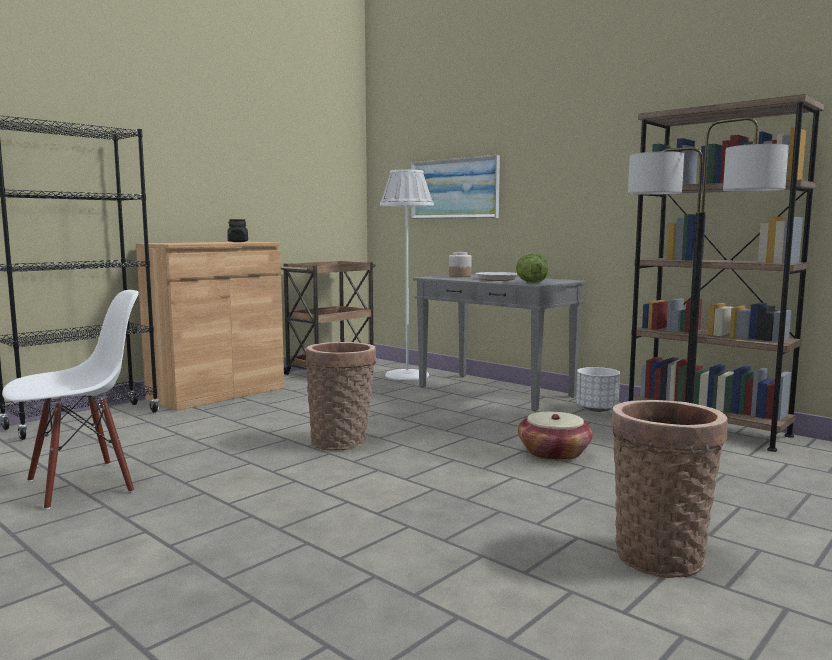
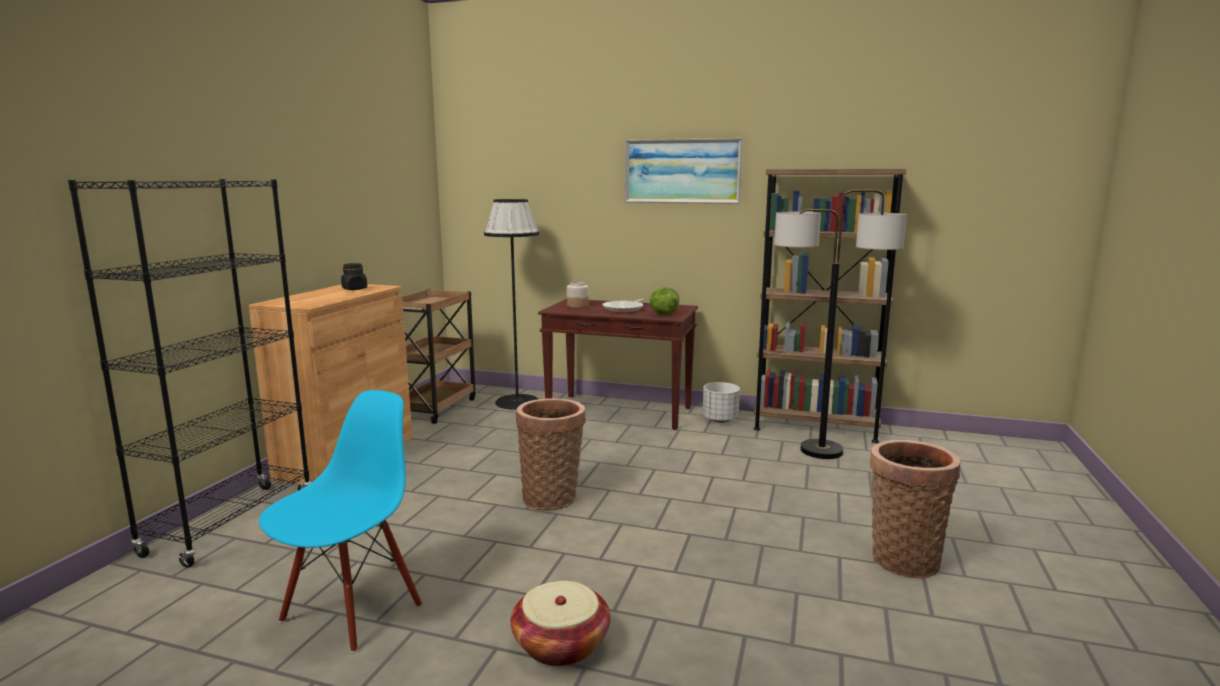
camera: 25 degrees left, 5 degrees up
white chair [2,290,139,510] -> blue chair [259,390,422,653]
white floor lamp [380,170,434,380] -> black floor lamp [484,199,539,410]
picture [411,155,500,219] -> picture moved to [624,138,743,204]
grey console table [413,274,586,411] -> brown console table [538,299,698,430]
basket [518,412,593,461] -> basket moved to [511,581,610,666]

